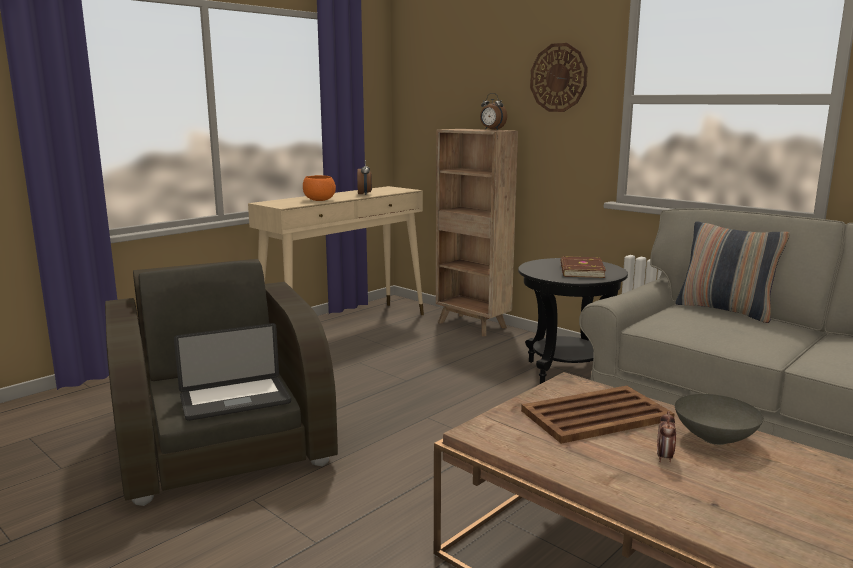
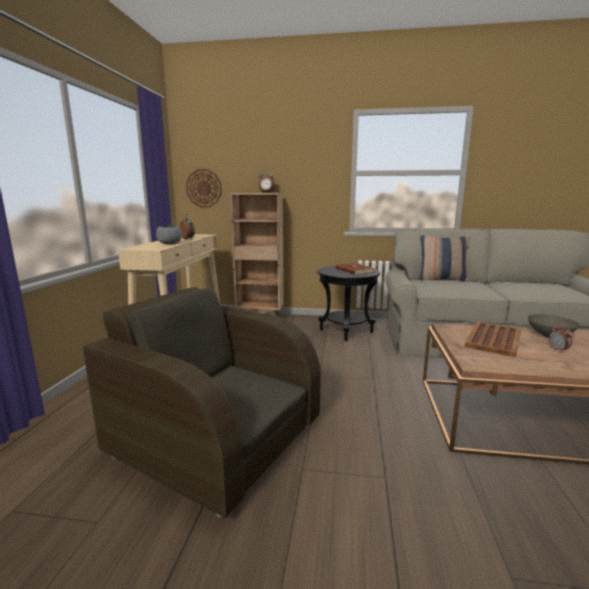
camera: 35 degrees left, 0 degrees up
laptop [174,323,291,421] -> none
orange bowl [303,175,336,201] -> grey bowl [156,226,182,245]
wall clock [530,43,588,112] -> wall clock moved to [186,169,222,208]

